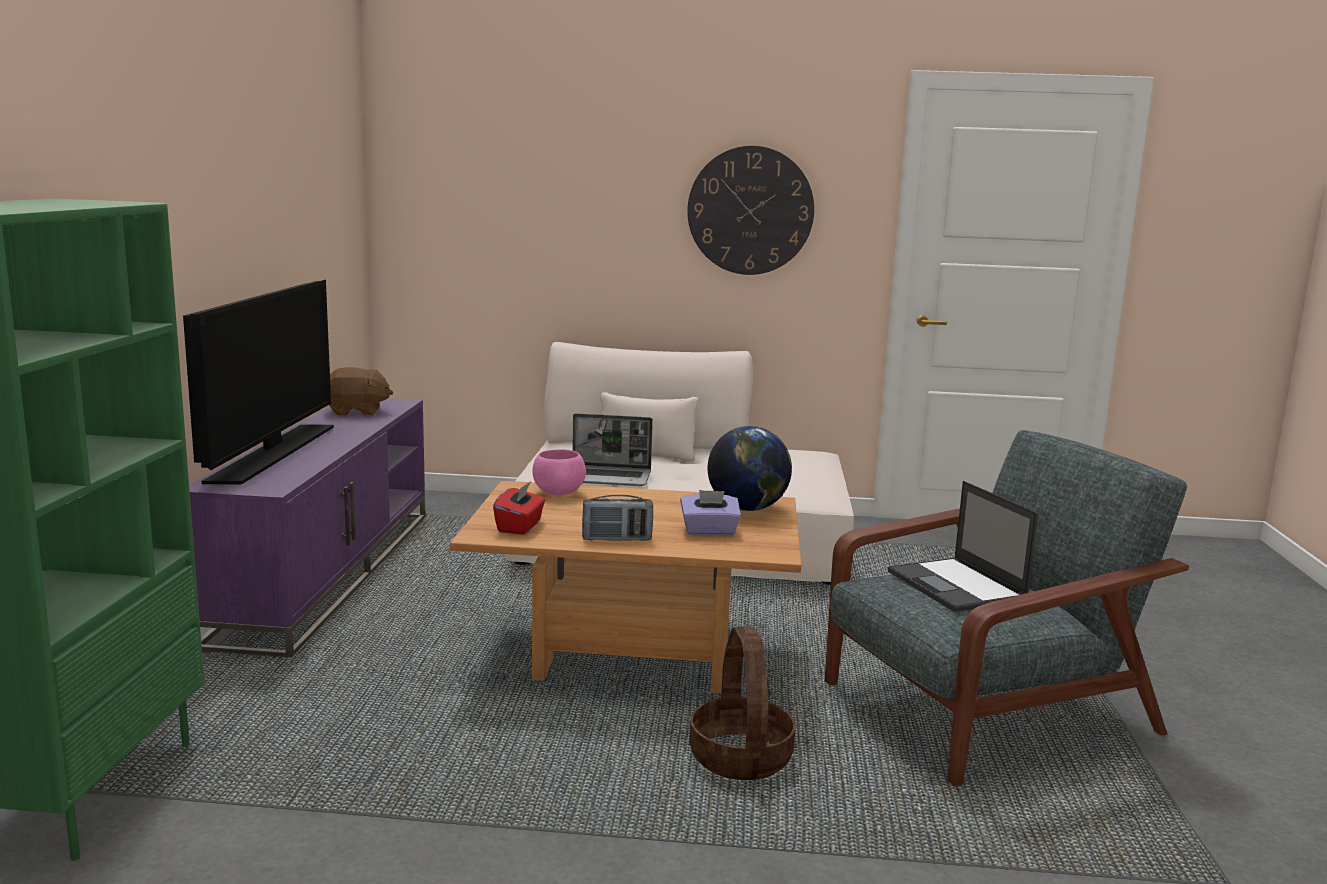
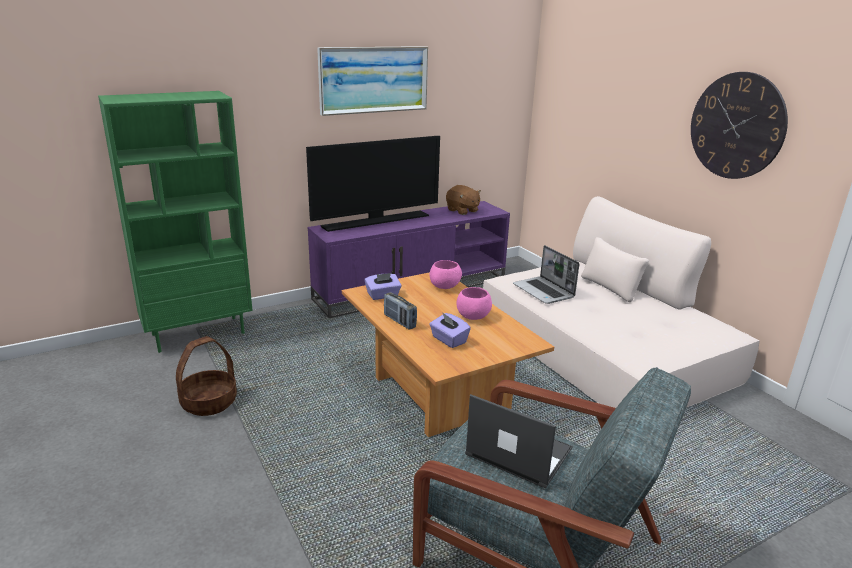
camera: 55 degrees right, 10 degrees up
red tissue box [493,481,545,535] -> purple tissue box [364,273,401,300]
basket [689,626,795,780] -> basket moved to [176,336,237,416]
globe [707,426,792,511] -> none
laptop [888,481,1038,612] -> laptop turned 90 degrees clockwise [465,394,573,489]
none -> picture [317,46,428,116]
none -> pink bowl [457,287,492,320]

